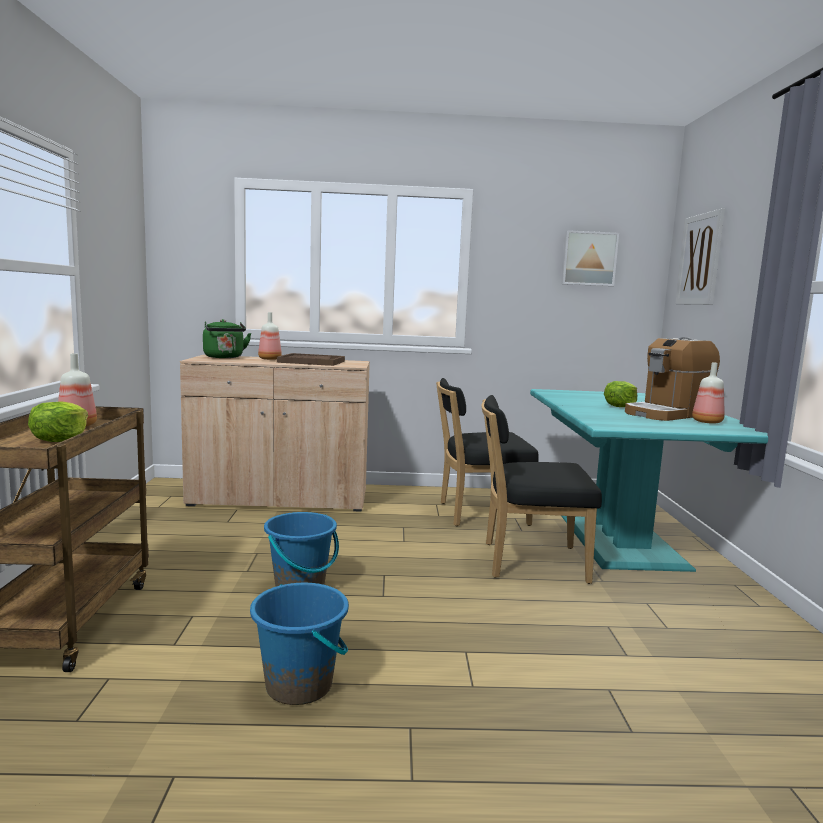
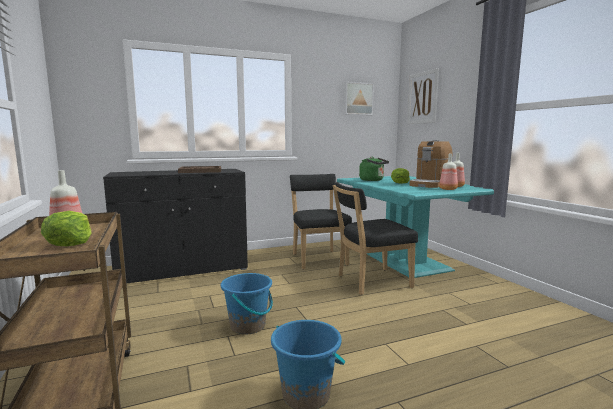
camera: 20 degrees left, 0 degrees up
beige cabinet [180,355,370,512] -> black cabinet [103,169,248,283]
green kettle [203,319,251,358] -> green kettle moved to [359,157,389,181]
bottle [258,312,282,360] -> bottle moved to [439,154,458,190]
black chair [436,378,539,526] -> black chair turned 105 degrees clockwise [290,174,352,270]

